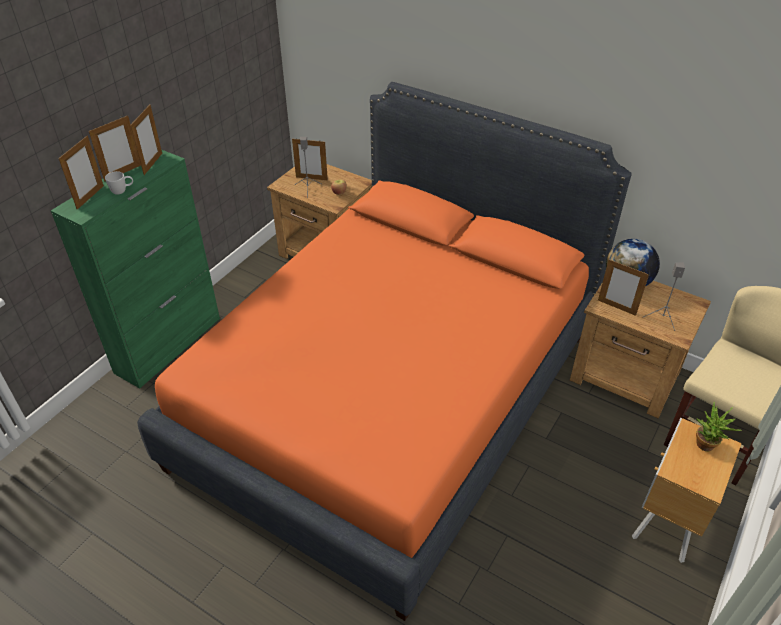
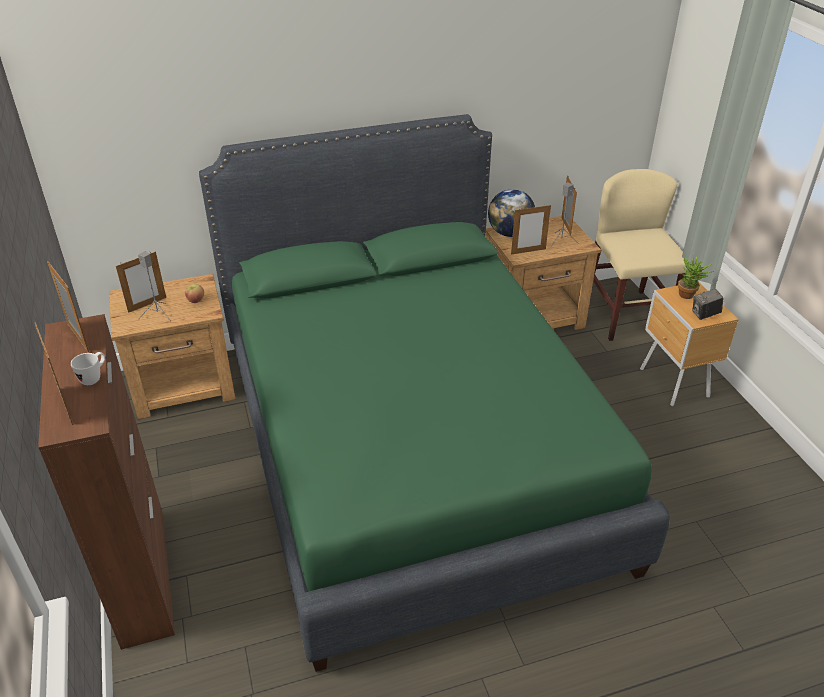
camera: 50 degrees left, 5 degrees down
green cabinet [51,150,220,388] -> brown cabinet [38,314,175,650]
picture frame [89,115,141,181] -> picture frame moved to [562,175,577,235]
orange bed [137,82,632,621] -> green bed [199,114,670,672]
none -> camera [692,289,724,320]

